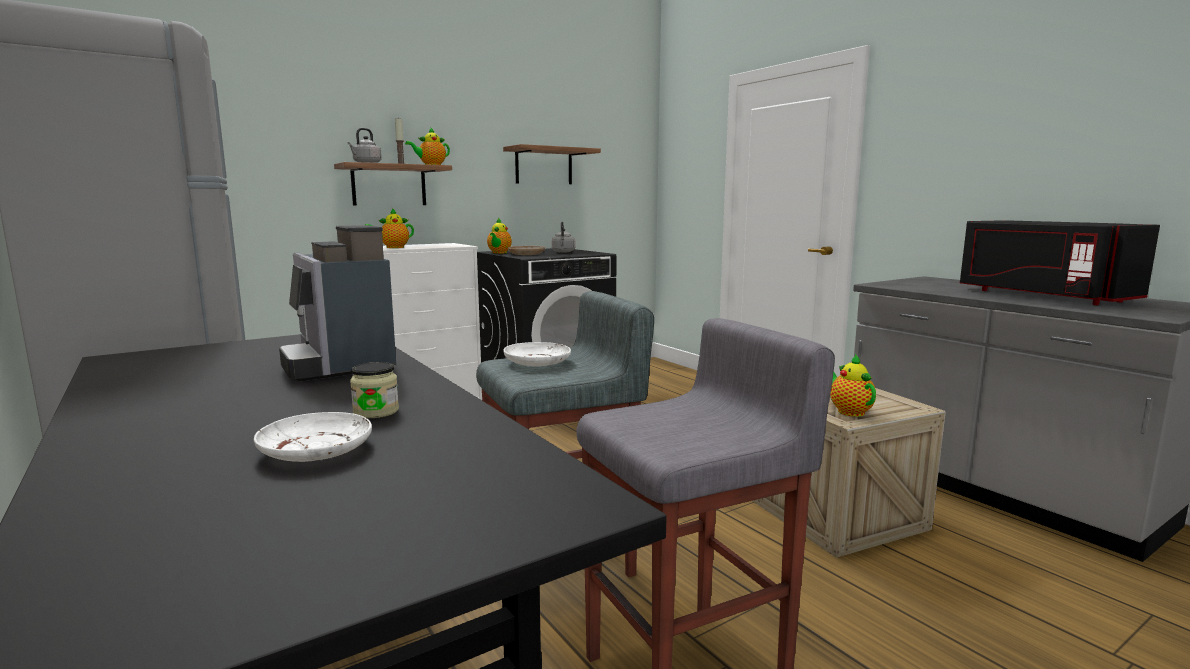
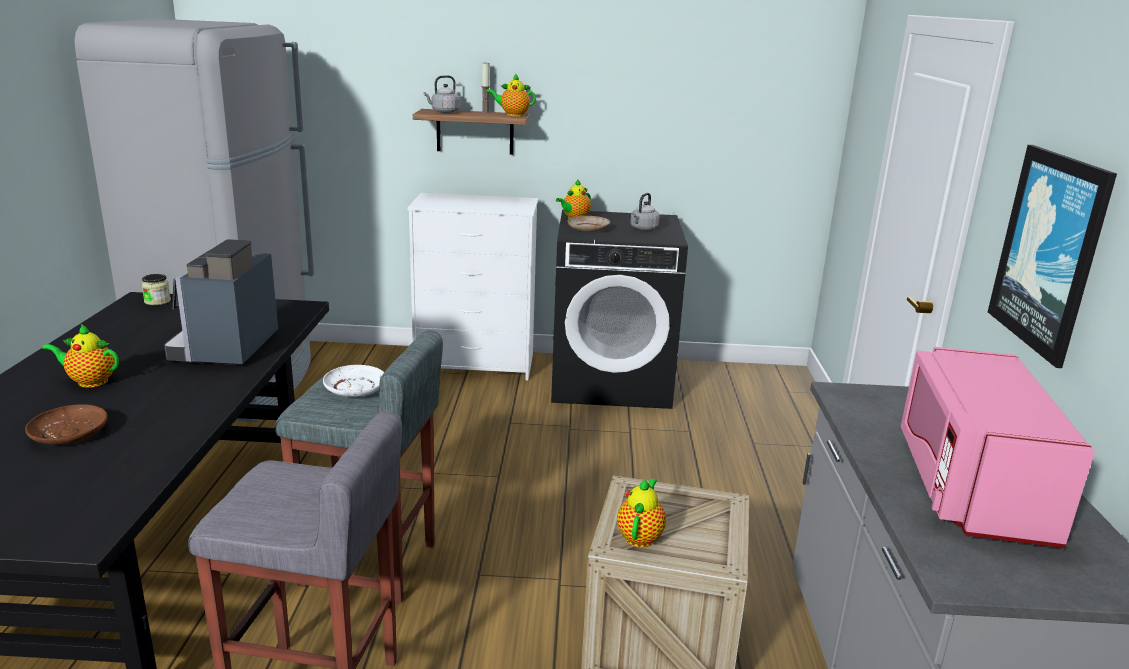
camera: 35 degrees right, 10 degrees up
white plate [254,412,372,462] -> brown plate [25,404,108,445]
jar [350,362,399,418] -> jar moved to [142,274,171,305]
teapot [365,208,414,248] -> teapot moved to [42,324,119,388]
shelf [503,144,601,184] -> none
black microwave [960,220,1160,305] -> pink microwave [901,347,1095,548]
none -> picture [988,145,1117,368]

